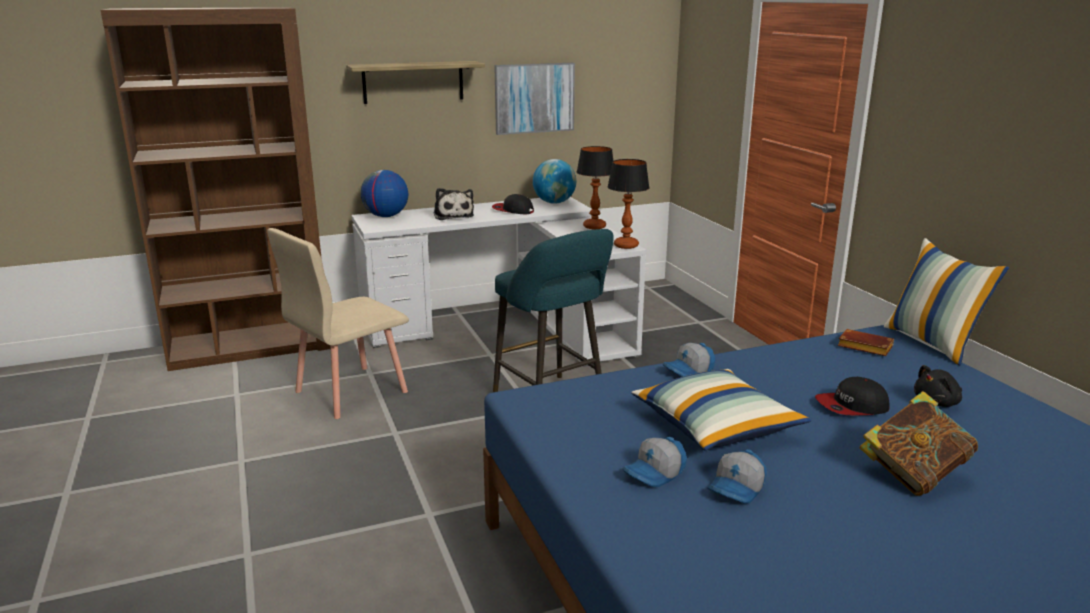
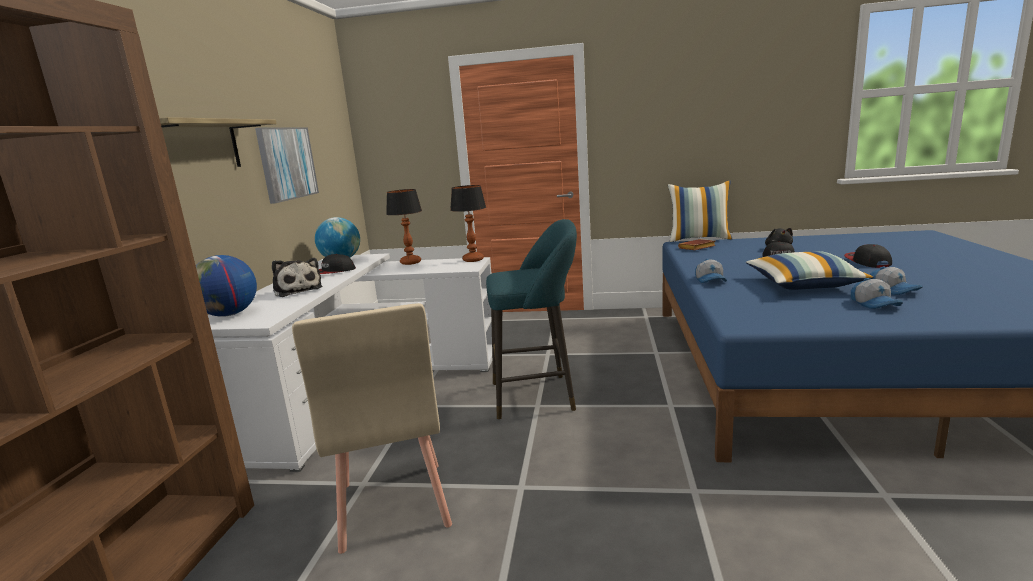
camera: 60 degrees left, 5 degrees down
plush toy [434,188,474,220] -> plush toy turned 45 degrees clockwise [272,258,323,297]
book [859,391,978,496] -> cap [844,244,892,268]

